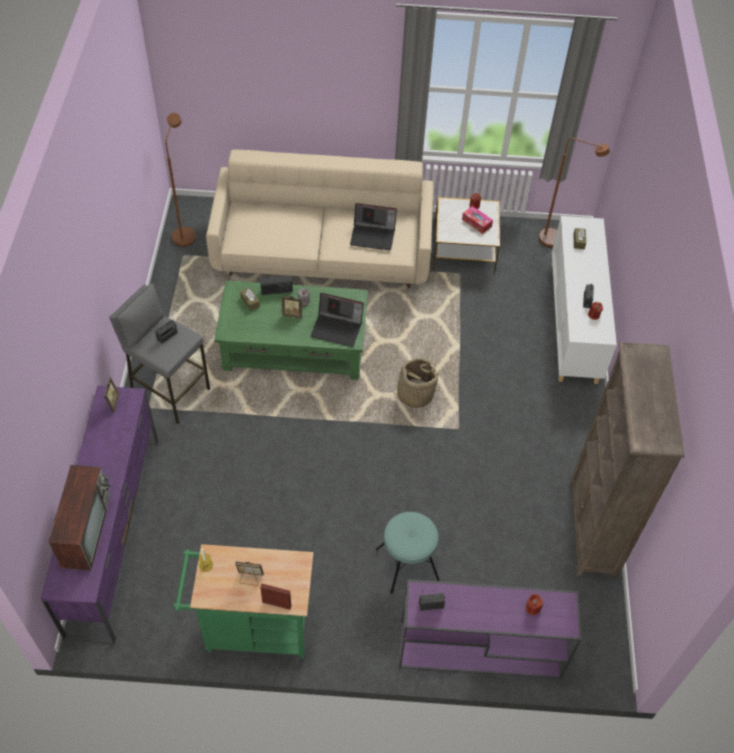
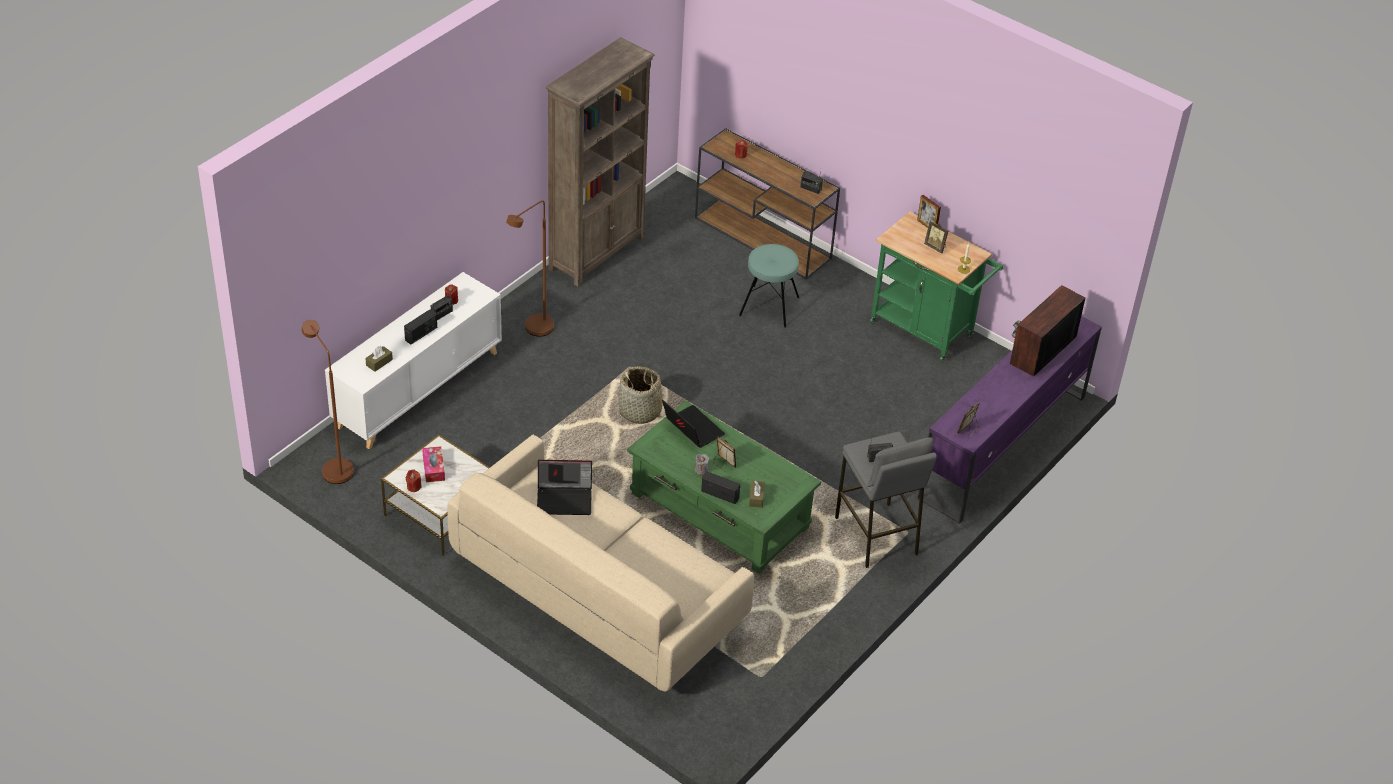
camera: 145 degrees left, 10 degrees down
brown floor lamp [165,113,196,247] -> brown floor lamp moved to [506,200,554,337]
laptop [350,203,397,250] -> laptop turned 135 degrees clockwise [537,460,592,515]
purple console table [399,579,581,679] -> brown console table [695,128,840,280]
none -> radio [404,309,437,344]

